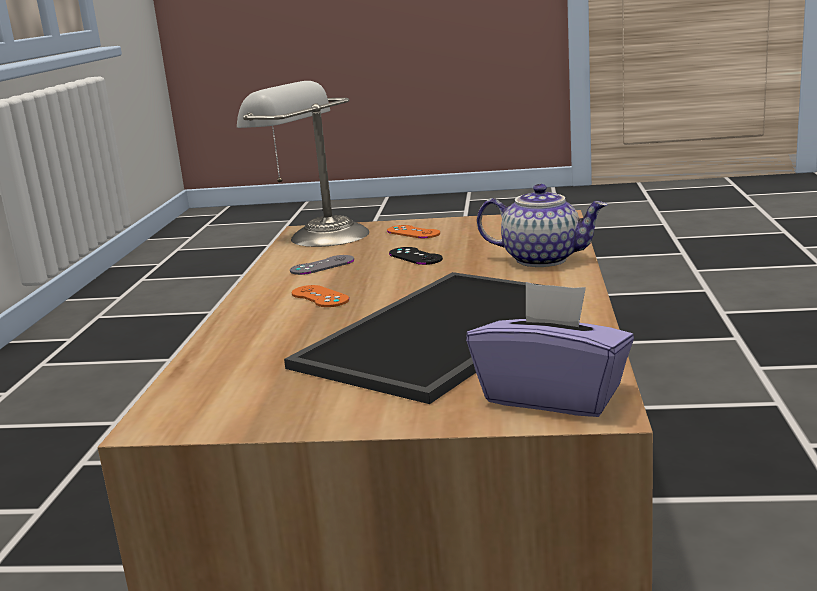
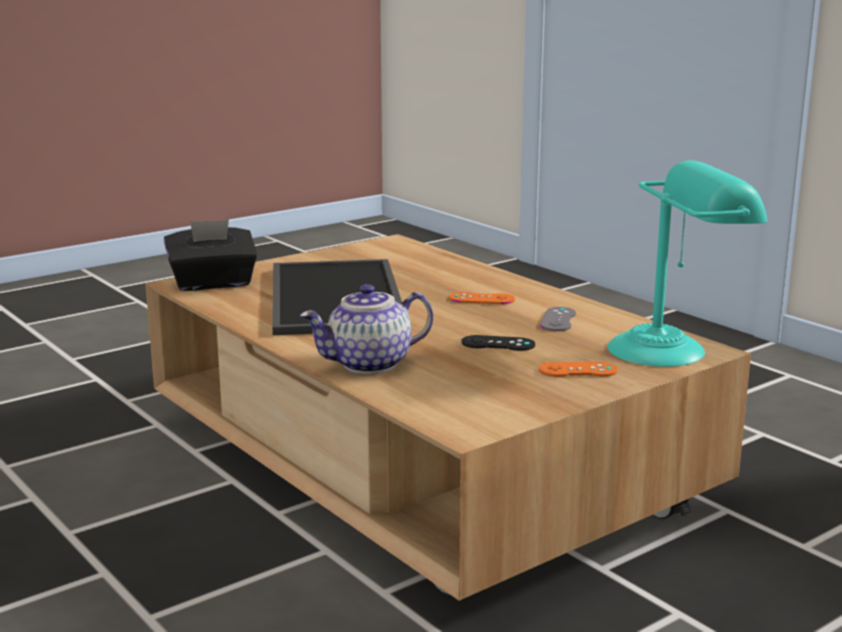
camera: 135 degrees right, 0 degrees up
white table lamp [237,81,369,247] -> turquoise table lamp [607,160,767,367]
purple tissue box [466,282,634,417] -> black tissue box [164,220,257,291]

